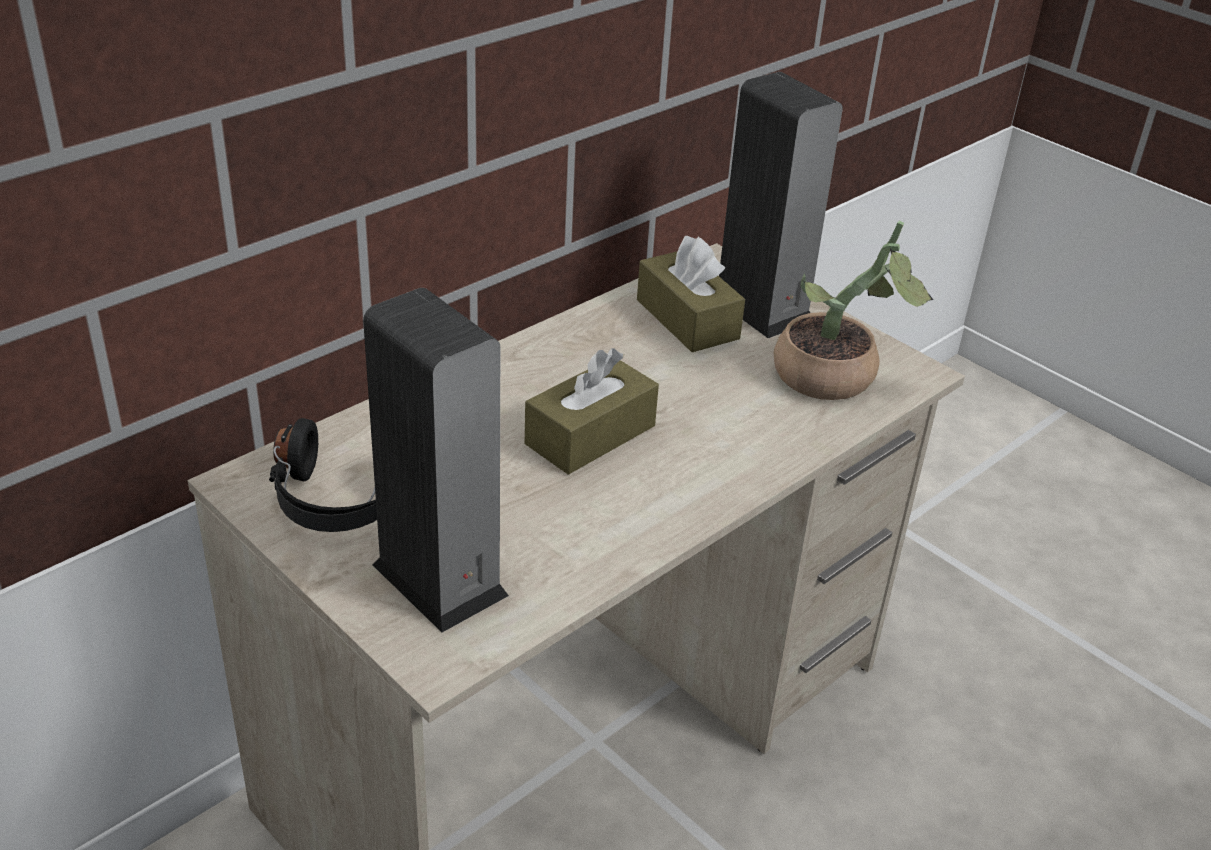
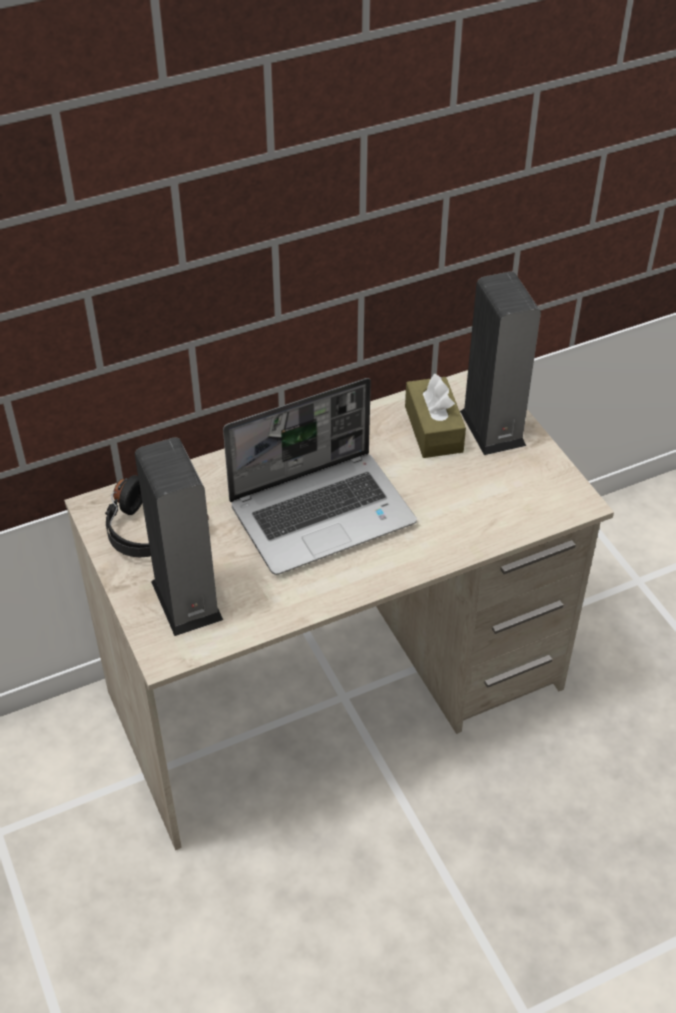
camera: 20 degrees right, 10 degrees up
brown tissue box [525,348,659,475] -> laptop [223,378,417,575]
potted plant [774,221,933,400] -> none

